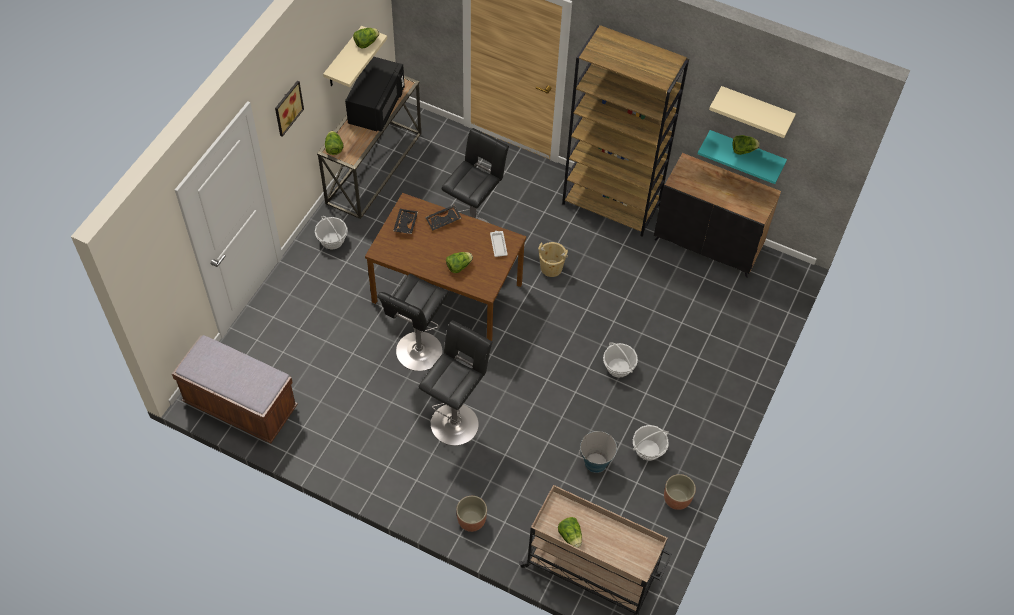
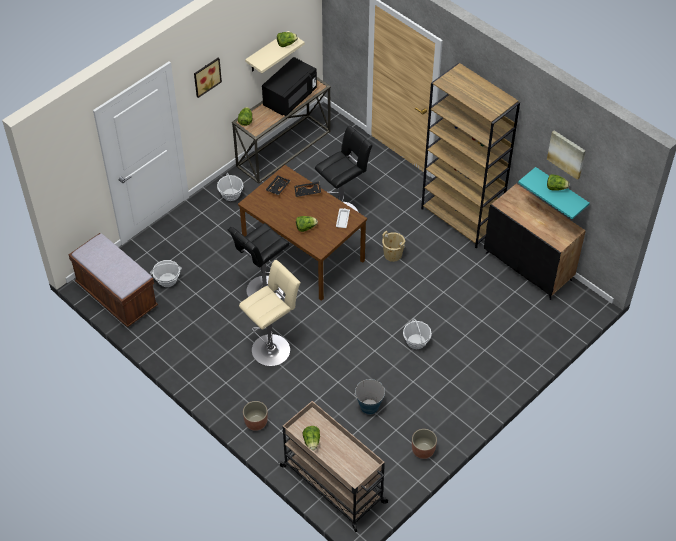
camera: 20 degrees right, 5 degrees down
black stool [418,320,492,446] -> beige stool [239,260,301,366]
basket [633,425,669,461] -> basket moved to [150,260,182,287]
beige shelf [709,86,796,138] -> picture [547,131,586,180]

